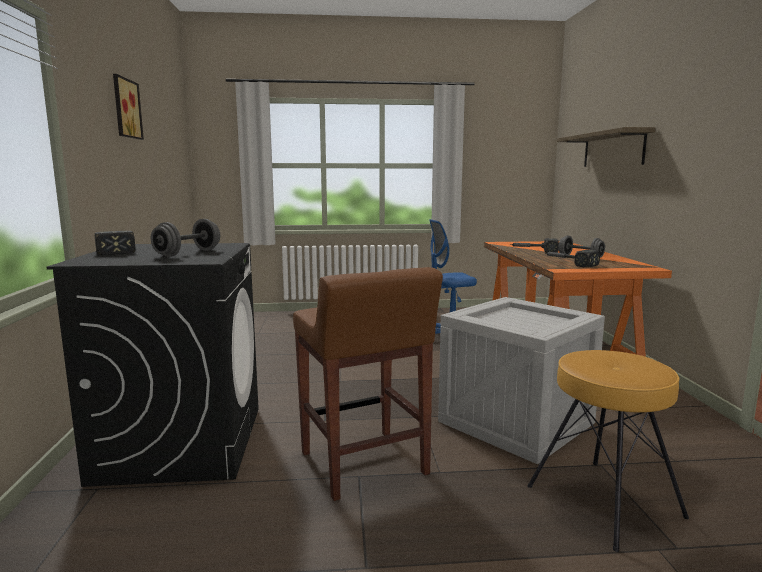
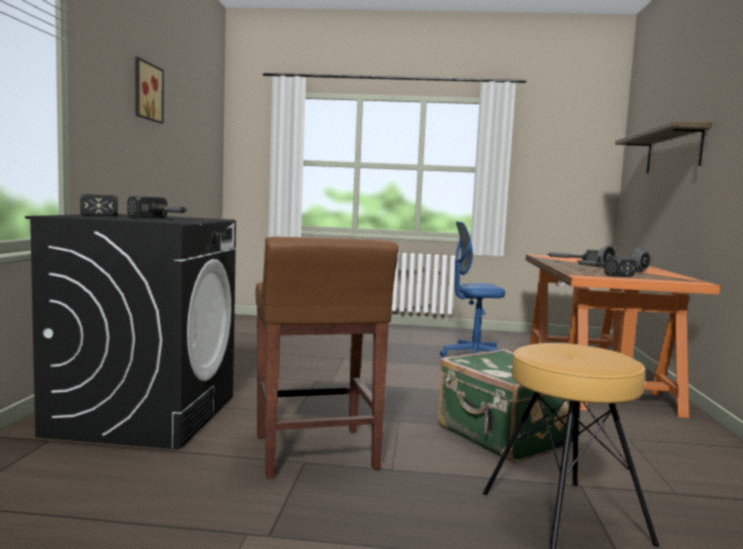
camera: 10 degrees right, 5 degrees down
grey dumbbell [151,219,220,257] -> hammer [127,196,186,218]
crate [438,297,605,464] -> green suitcase [438,349,581,463]

